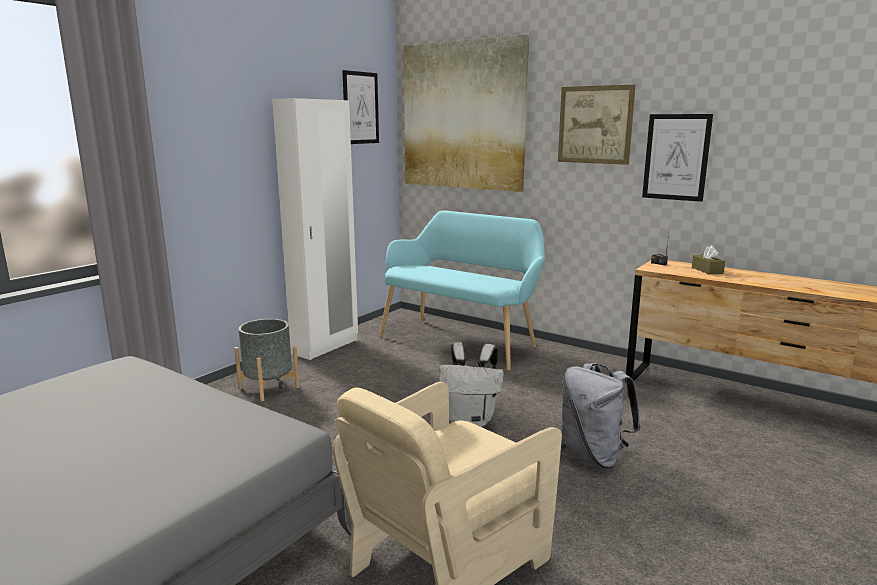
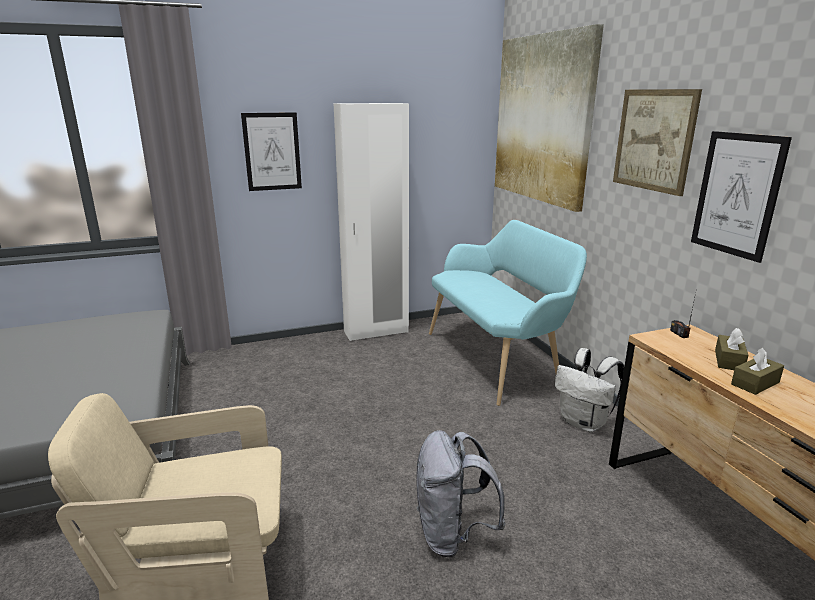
camera: 35 degrees right, 5 degrees up
grey planter [234,319,299,401] -> none
picture [342,70,379,144] -> picture moved to [241,112,302,191]
white backpack [439,342,504,427] -> white backpack moved to [555,348,624,432]
none -> brown tissue box [731,348,784,395]

